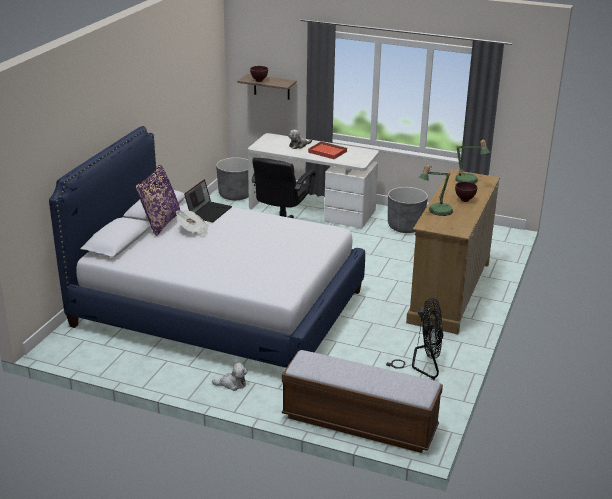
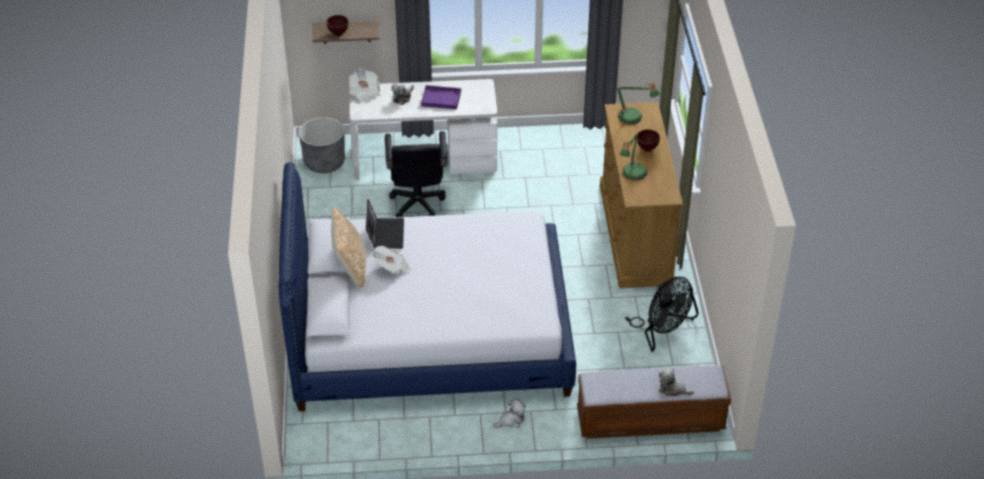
camera: 25 degrees left, 15 degrees up
purple pillow [136,165,180,236] -> beige pillow [331,207,366,288]
red tray [308,141,348,159] -> purple tray [421,85,461,109]
black fan [386,298,443,380] -> black fan turned 60 degrees clockwise [625,277,699,352]
grey planter [388,187,428,233] -> none
none -> newspaper [349,68,380,104]
none -> plush toy [659,367,694,397]

